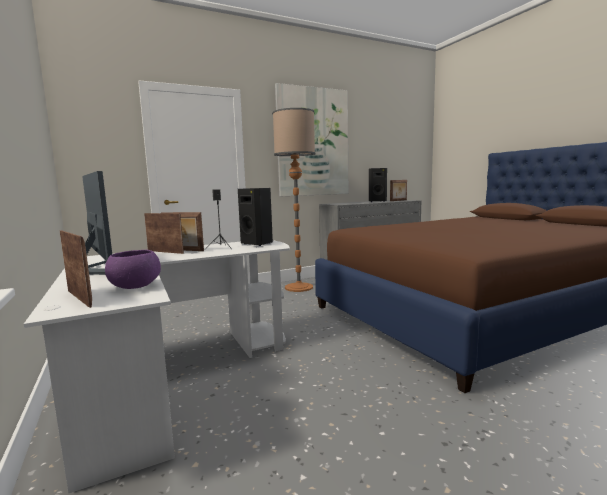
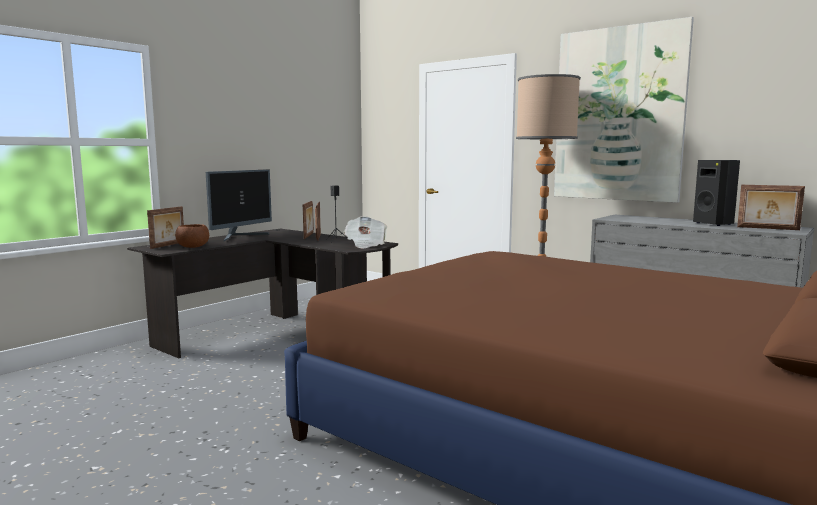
camera: 65 degrees right, 0 degrees up
white desk [24,240,290,494] -> black desk [127,229,398,358]
purple bowl [105,250,161,289] -> brown bowl [175,224,209,248]
black speaker [238,188,273,246] -> newspaper [344,216,387,248]

